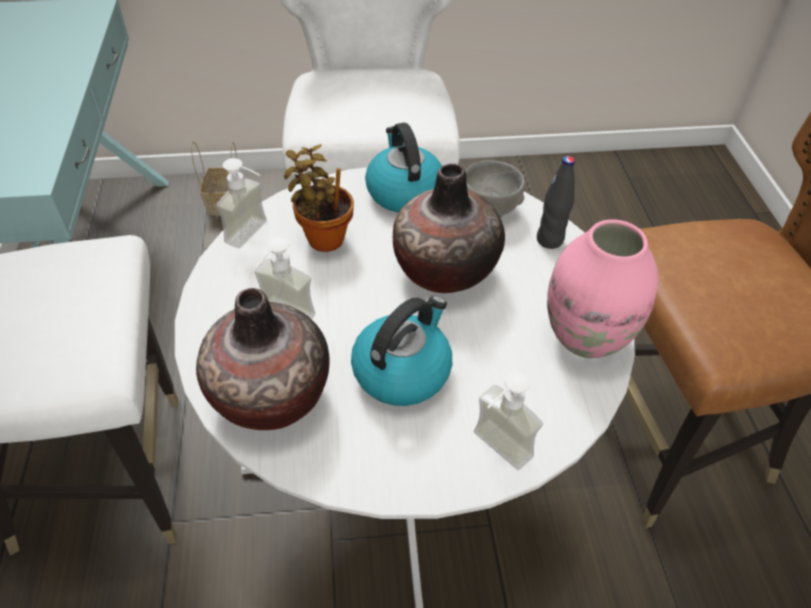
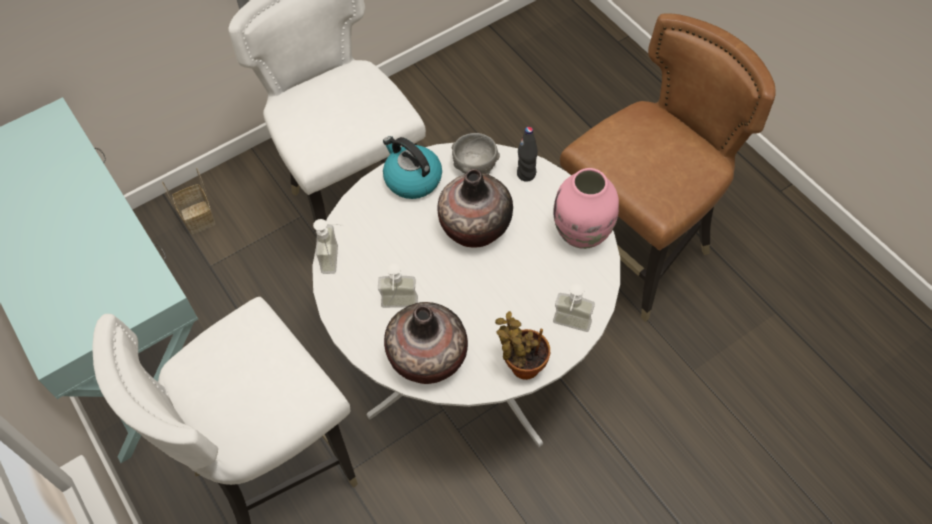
camera: 25 degrees left, 10 degrees up
potted plant [284,144,354,252] -> potted plant moved to [495,311,550,380]
kettle [351,296,452,406] -> none

